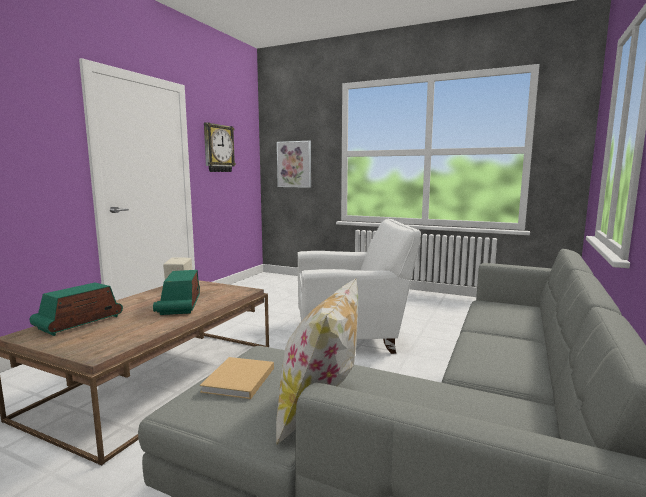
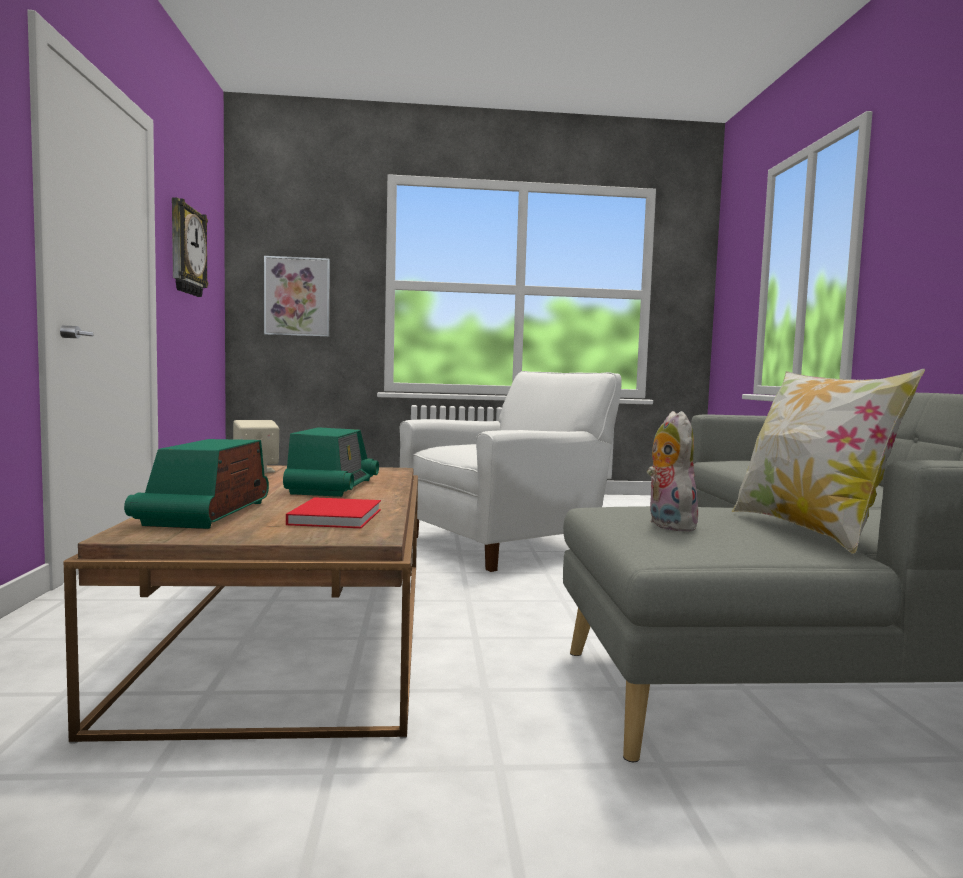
camera: 30 degrees left, 5 degrees down
radio [153,270,200,315] -> radio turned 135 degrees counterclockwise [283,427,379,497]
beige book [200,357,274,399] -> plush toy [647,411,698,532]
none -> red book [286,497,381,528]

